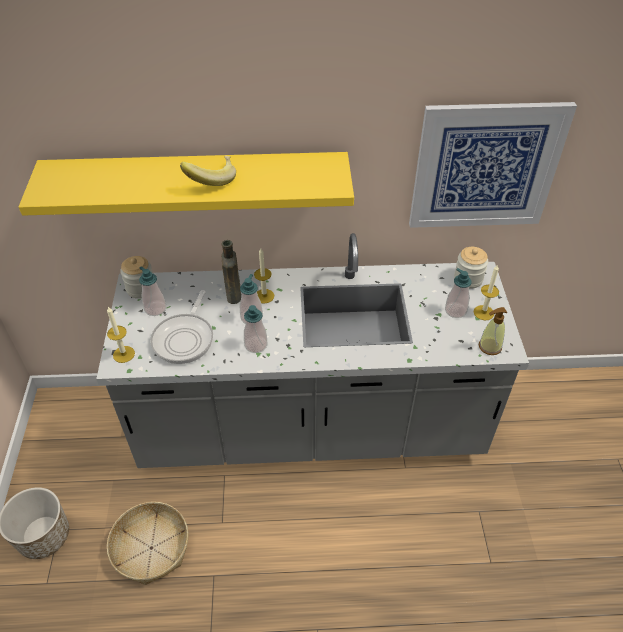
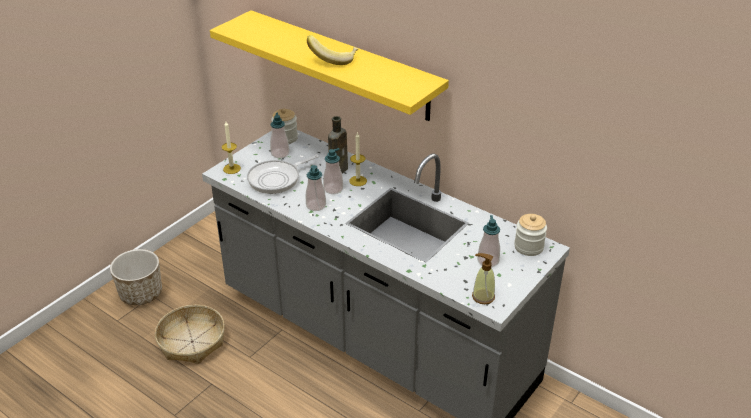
camera: 40 degrees right, 10 degrees down
picture [409,102,577,228] -> none
candle [474,264,499,320] -> none

